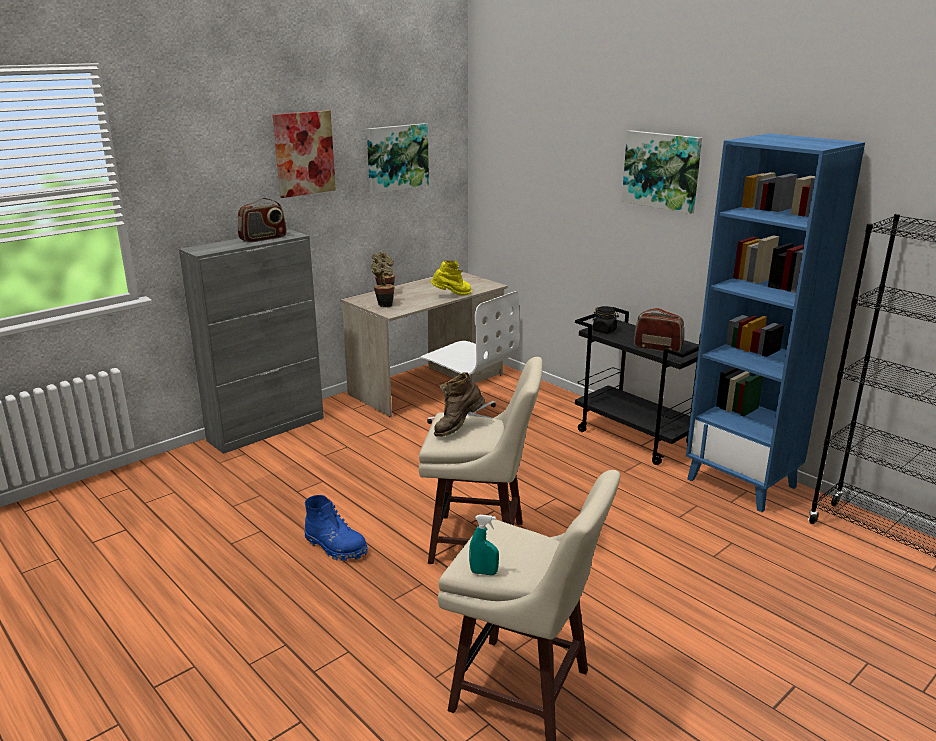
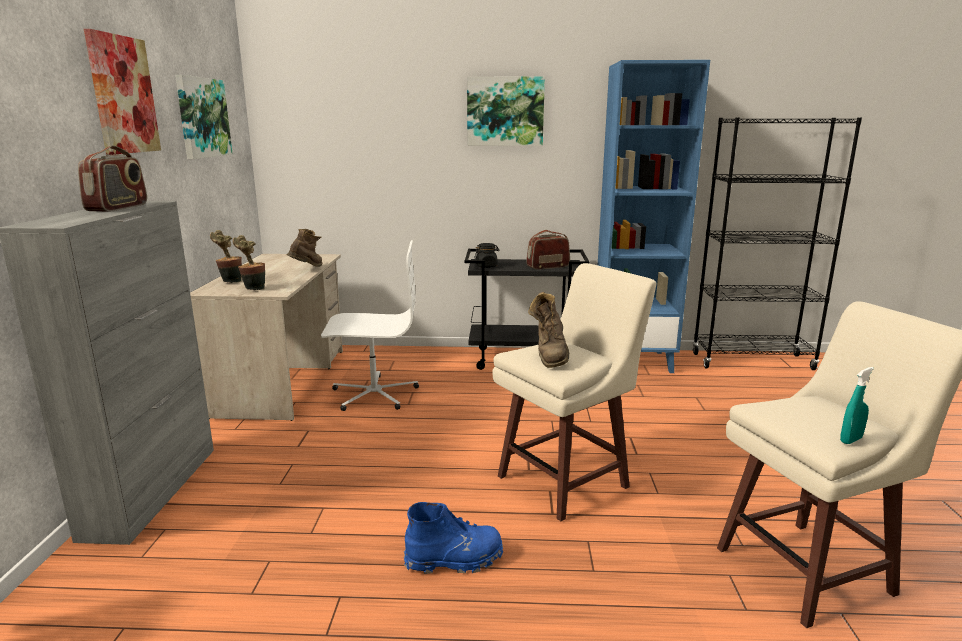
camera: 45 degrees left, 5 degrees down
yellow boot [431,260,472,295] -> brown boot [287,229,322,267]

